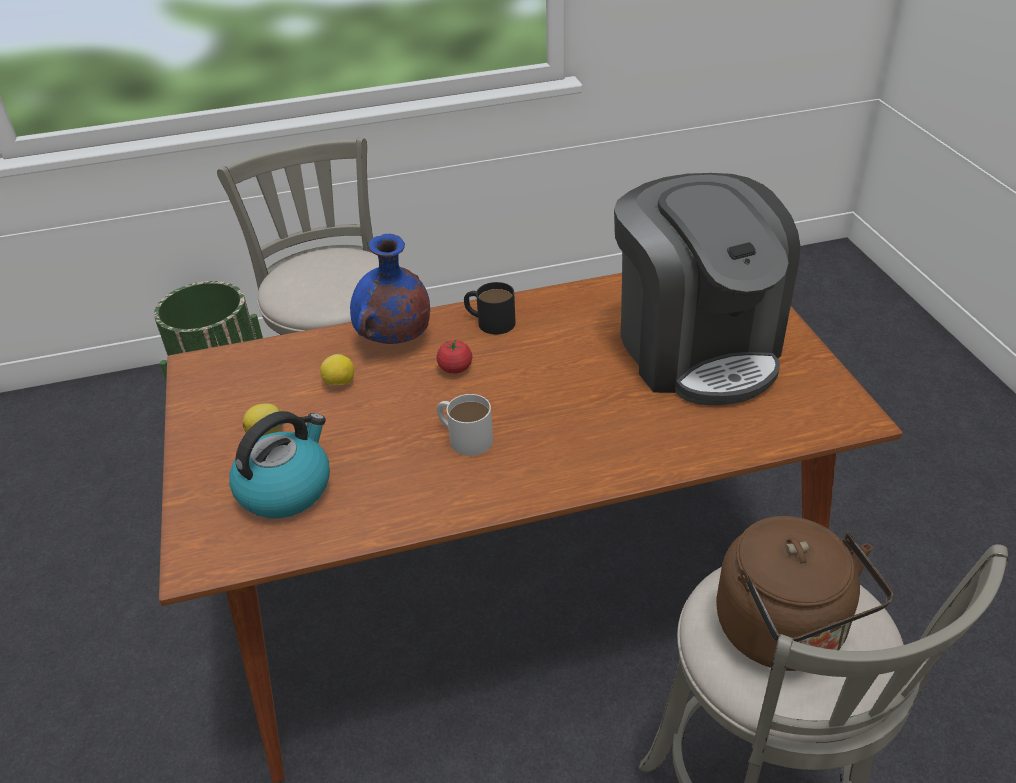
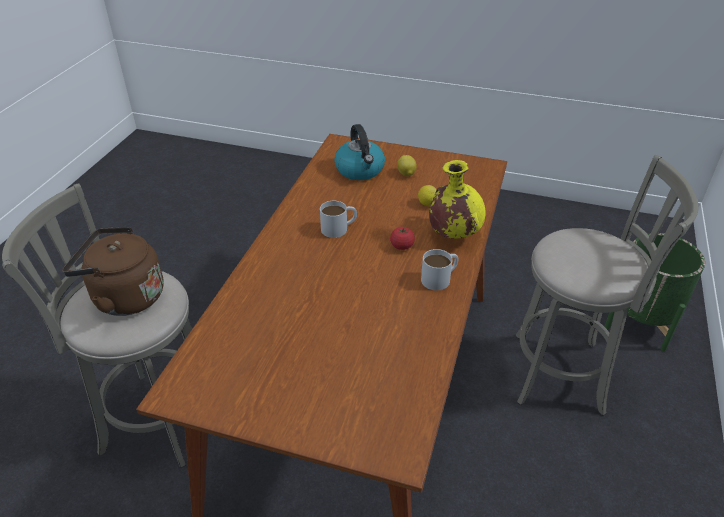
camera: 120 degrees right, 0 degrees up
blue vase [350,234,430,344] -> yellow vase [429,160,486,238]
black mug [464,282,516,334] -> white mug [421,249,459,290]
coffee machine [614,173,800,405] -> none

